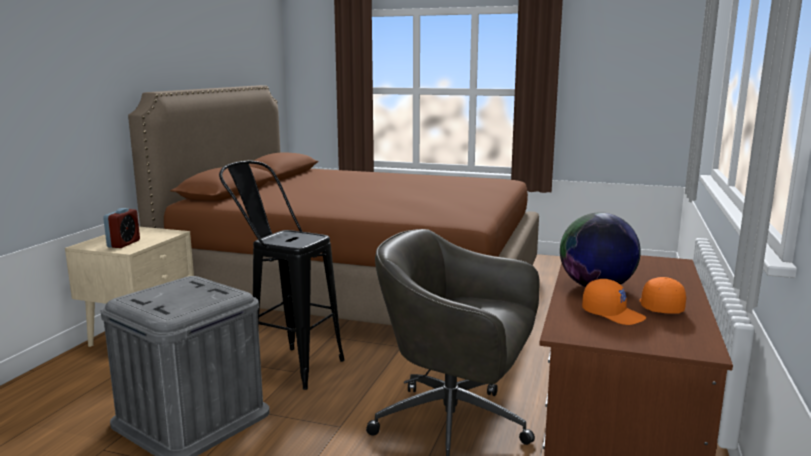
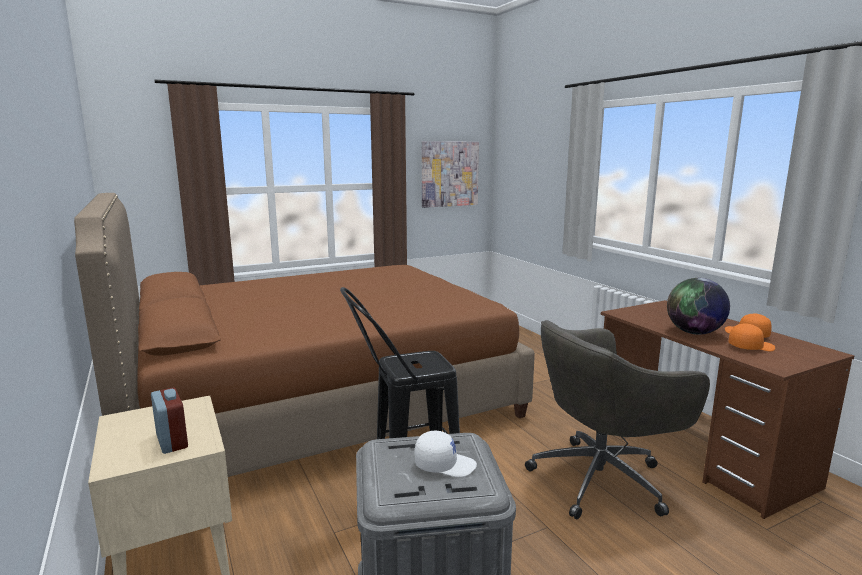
camera: 45 degrees left, 0 degrees up
none -> white cap [415,431,477,477]
none -> picture [422,141,479,208]

